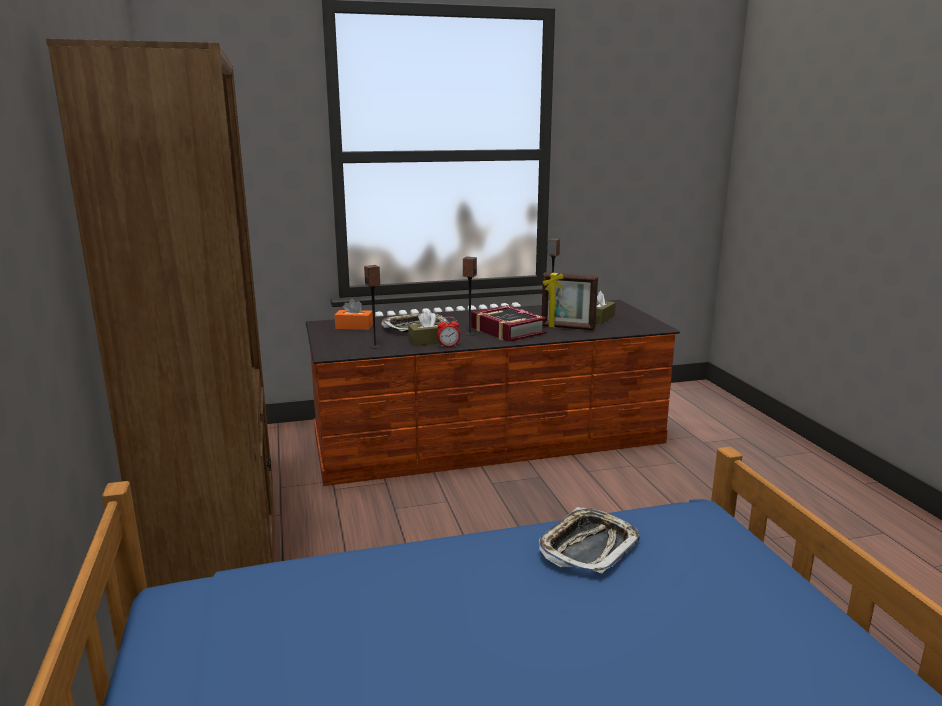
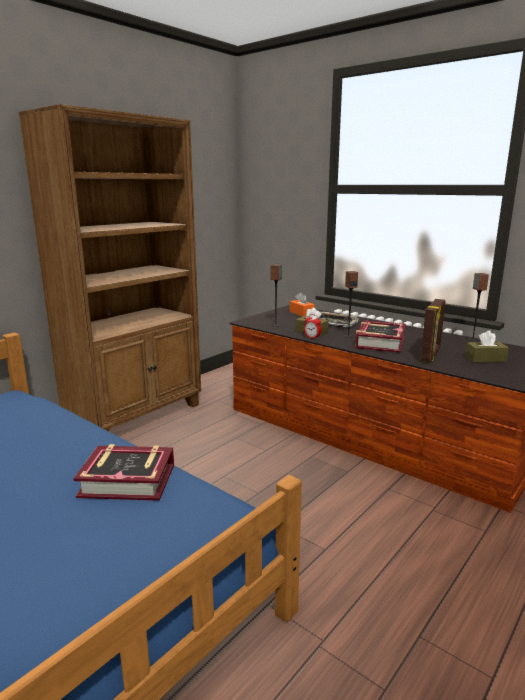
camera: 55 degrees right, 0 degrees up
tray [539,507,640,574] -> book [73,444,174,501]
picture frame [542,272,598,330] -> picture frame turned 135 degrees counterclockwise [420,299,445,363]

